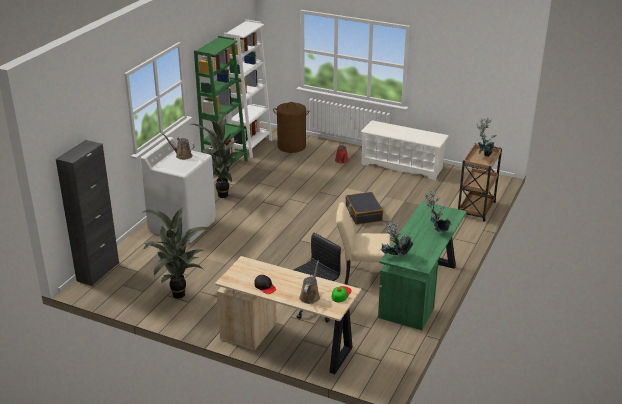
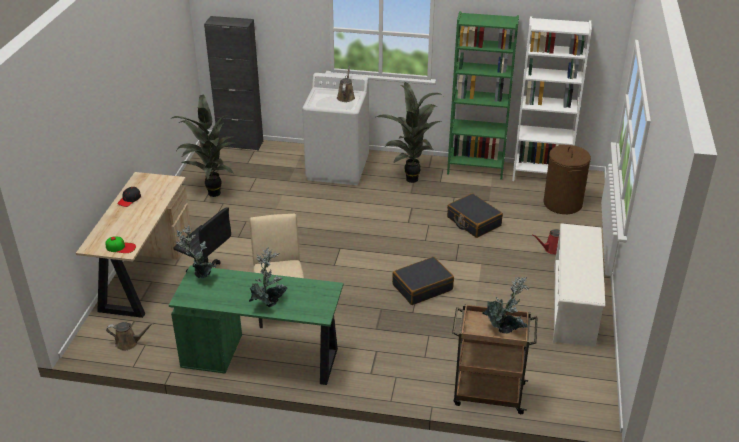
camera: 75 degrees right, 5 degrees up
brown watering can [299,260,320,304] -> brown watering can moved to [106,322,154,351]
none -> black suitcase [447,193,503,238]

